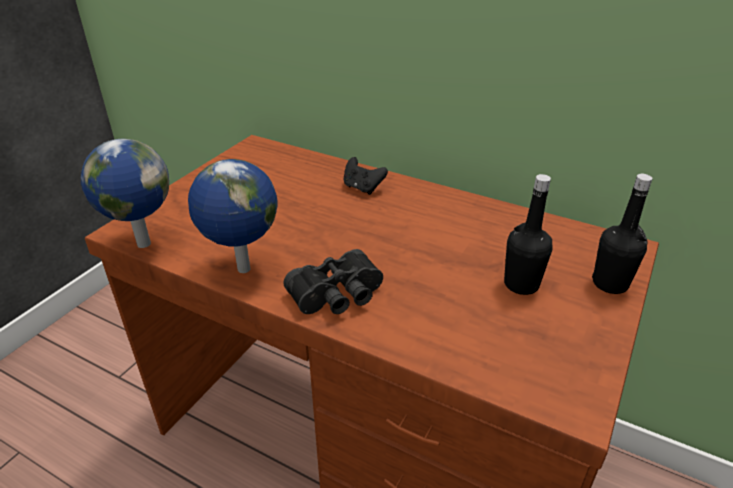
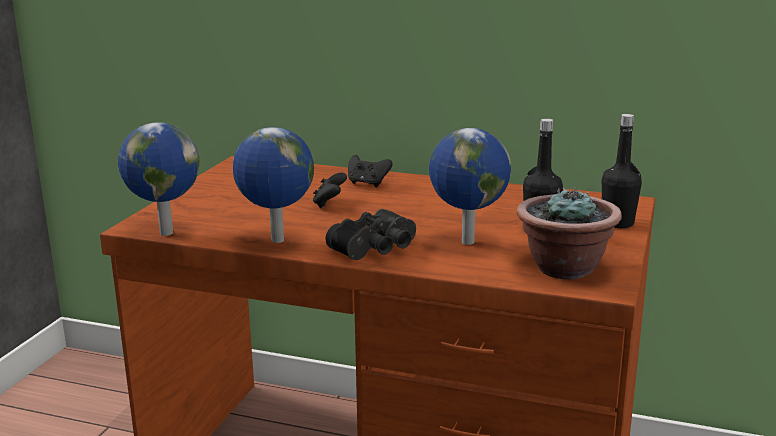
camera: 10 degrees left, 15 degrees down
none -> black game controller [313,172,347,208]
none -> globe [429,128,511,245]
none -> potted plant [516,187,622,279]

